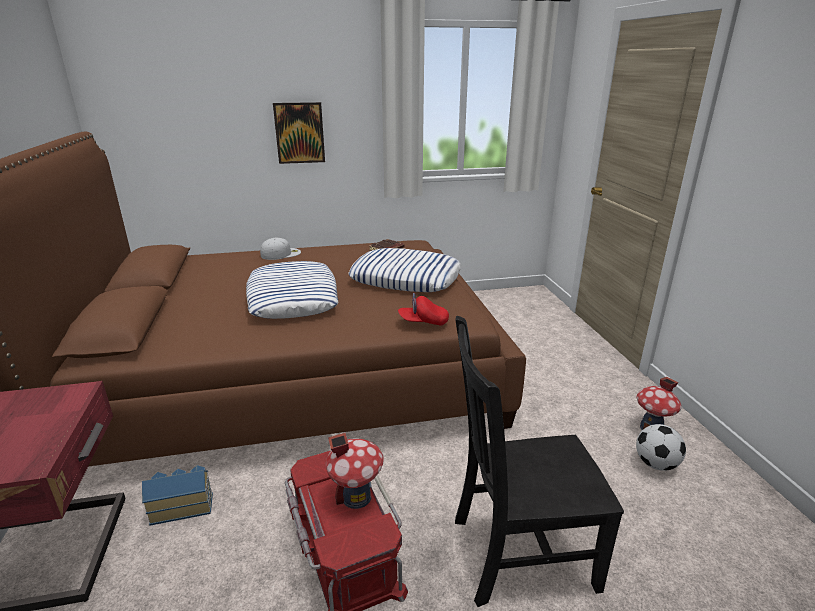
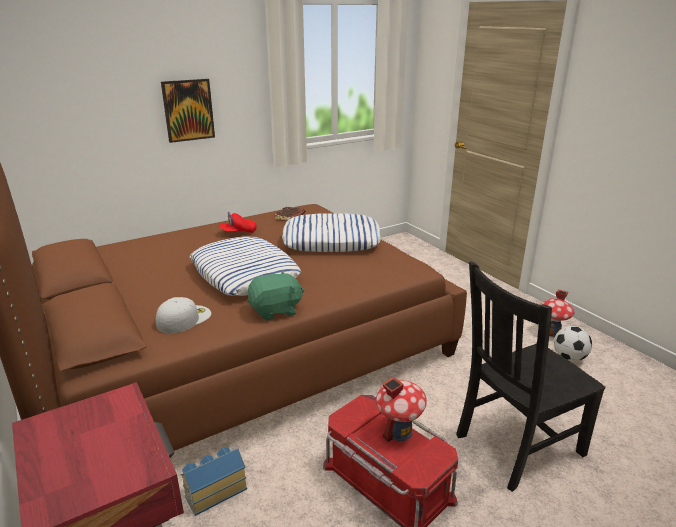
camera: 20 degrees left, 0 degrees up
white cap [260,237,301,260] -> white cap moved to [156,297,211,333]
red cap [398,293,449,326] -> red cap moved to [218,212,257,233]
none -> green plush toy [248,270,304,321]

